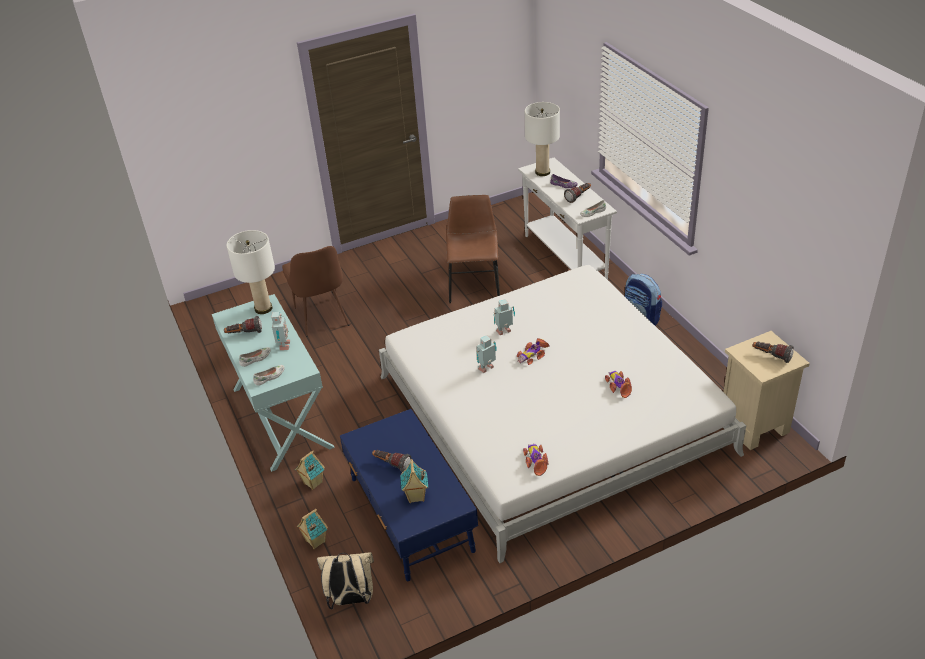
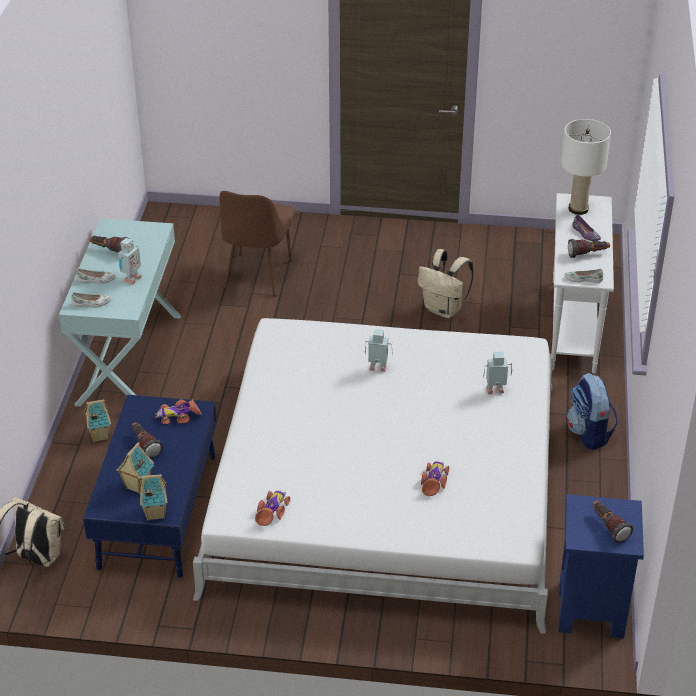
camera: 30 degrees right, 0 degrees up
white table lamp [227,230,275,314] -> none
toy house [297,509,328,549] -> toy house moved to [139,474,168,521]
brown chair [446,195,500,303] -> beige backpack [417,249,474,318]
toy robot [476,335,497,373] -> toy robot moved to [483,352,512,394]
toy car [517,338,550,365] -> toy car moved to [155,399,202,424]
beige nightstand [723,331,810,450] -> blue nightstand [558,494,644,638]

